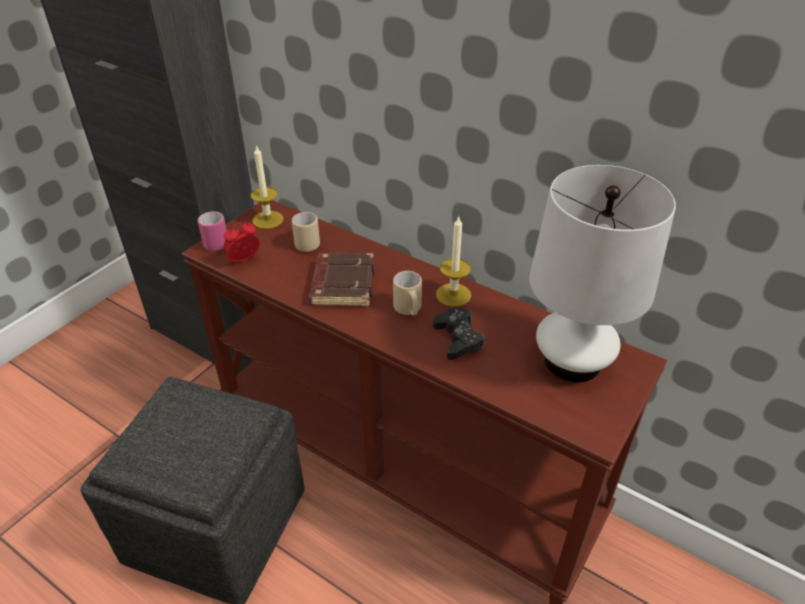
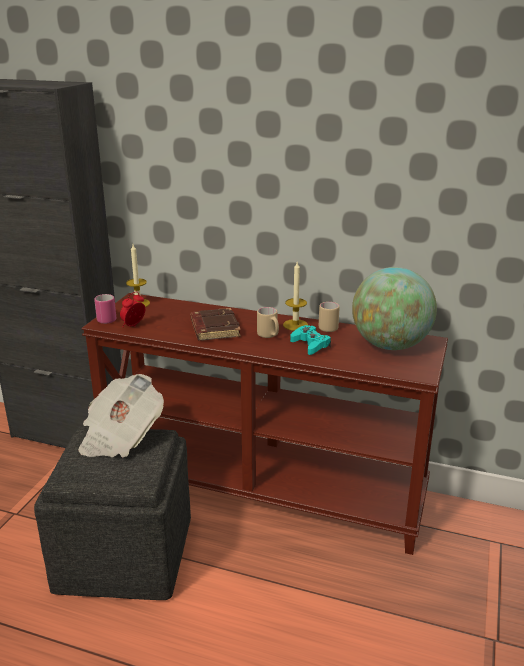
camera: 15 degrees left, 15 degrees down
beige mug [292,212,320,252] -> beige mug moved to [319,302,340,332]
black game controller [433,307,485,360] -> turquoise game controller [290,325,331,355]
white table lamp [529,165,676,382] -> globe [352,267,437,350]
none -> newspaper [78,374,164,457]

